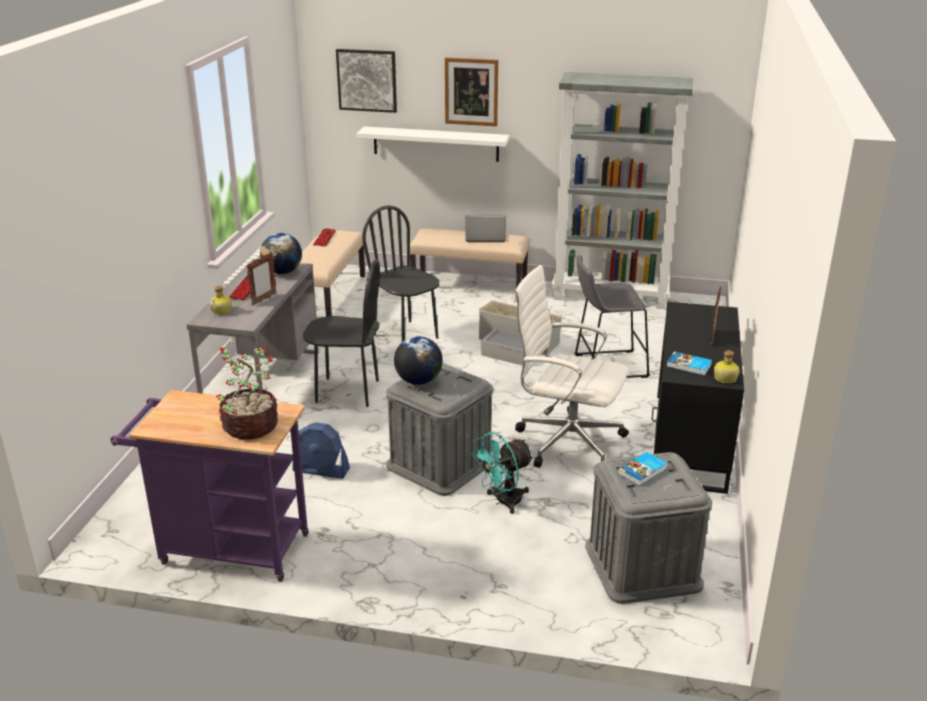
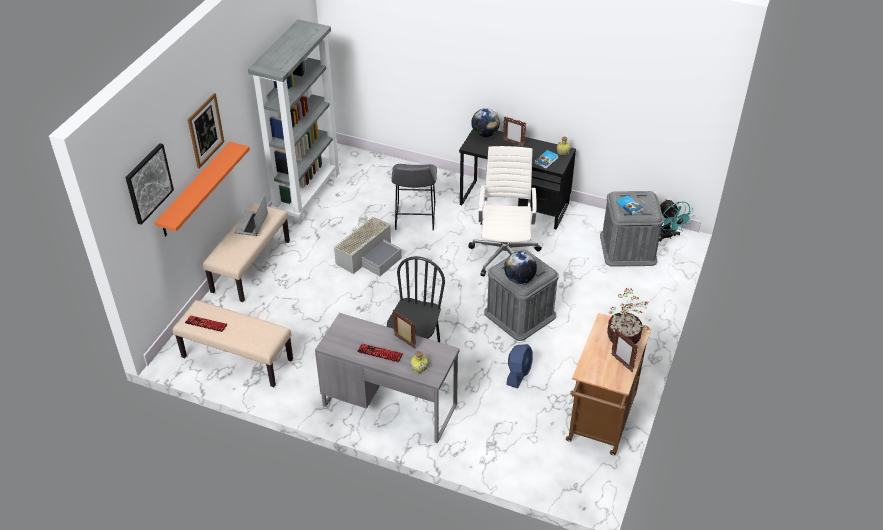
camera: 80 degrees left, 15 degrees up
purple cart [110,390,309,582] -> brown cart [566,313,652,455]
globe [260,233,302,274] -> globe moved to [471,108,500,137]
white shelf [356,126,510,162] -> orange shelf [155,141,250,236]
black chair [362,205,439,342] -> none
turquoise fan [470,432,534,514] -> turquoise fan moved to [659,199,694,241]
white office chair [513,265,629,468] -> white office chair turned 150 degrees clockwise [469,146,542,276]
none -> picture frame [611,329,638,372]

